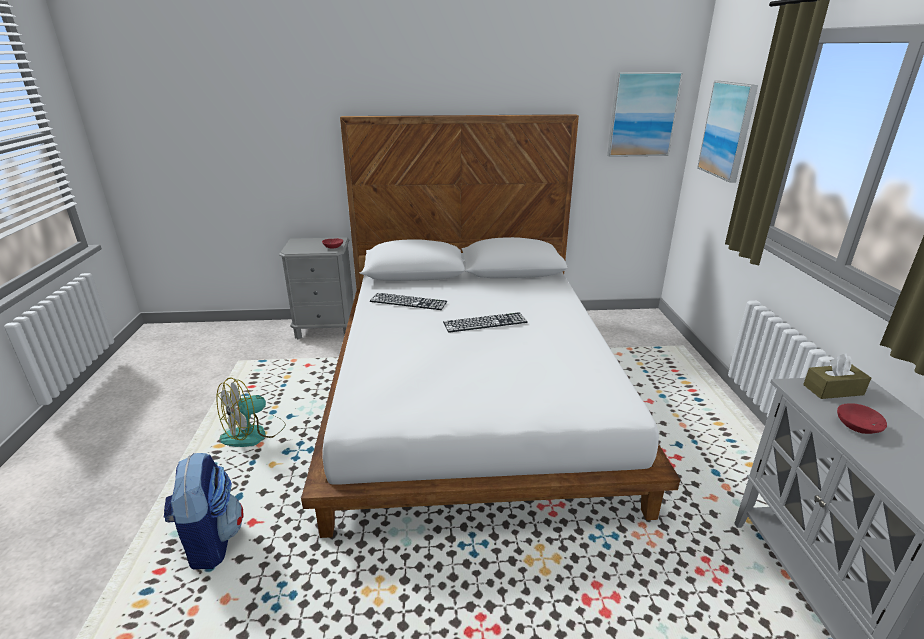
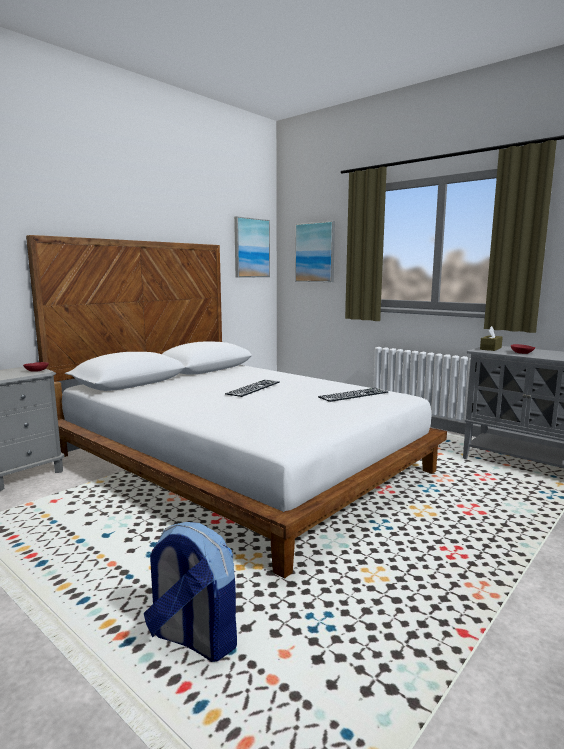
camera: 45 degrees left, 15 degrees down
fan [217,377,285,447] -> none
keyboard [370,293,447,310] -> keyboard moved to [318,388,388,402]

